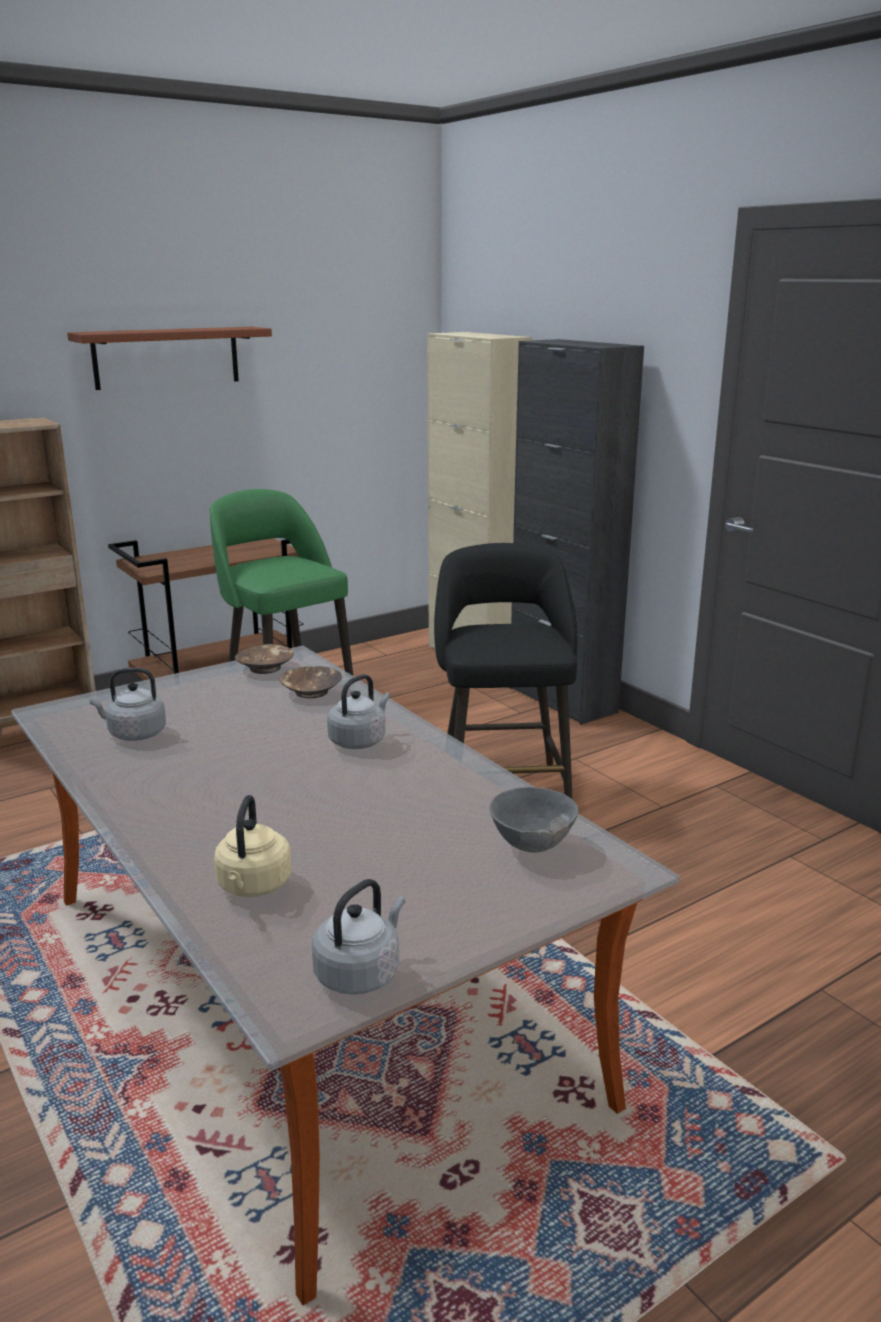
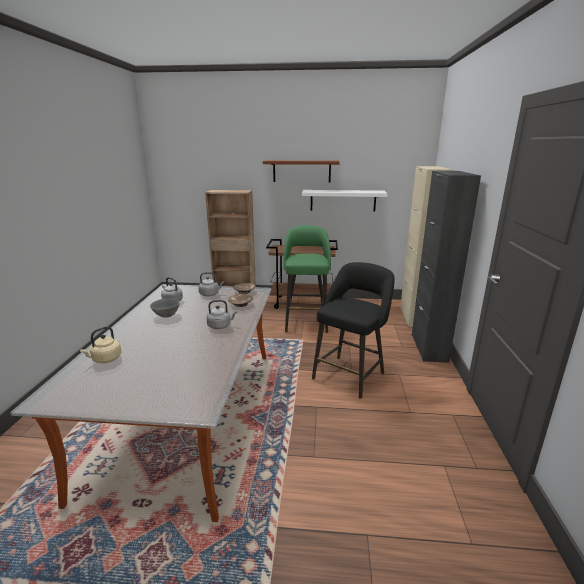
camera: 40 degrees right, 0 degrees up
grey kettle [312,879,406,995] -> grey kettle moved to [198,272,224,296]
grey bowl [490,787,579,853] -> grey bowl moved to [150,298,179,318]
none -> white shelf [302,190,388,212]

